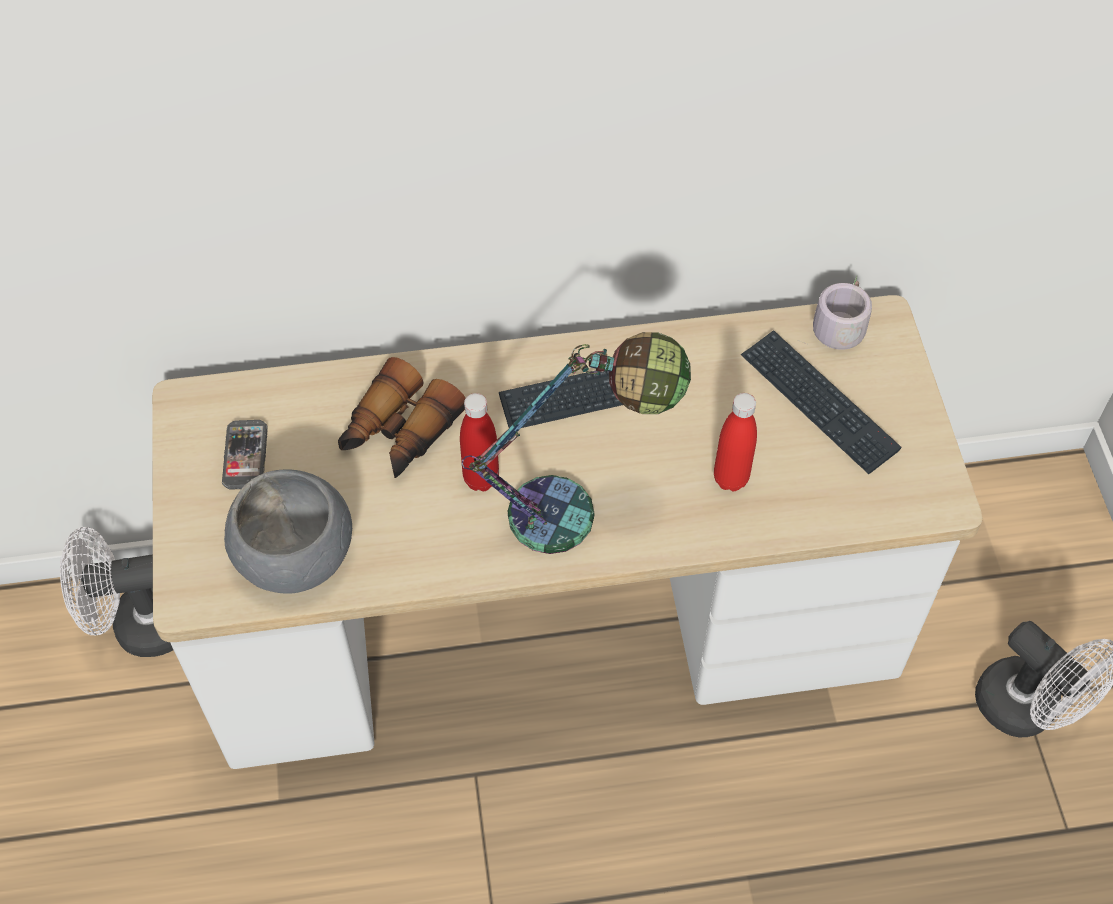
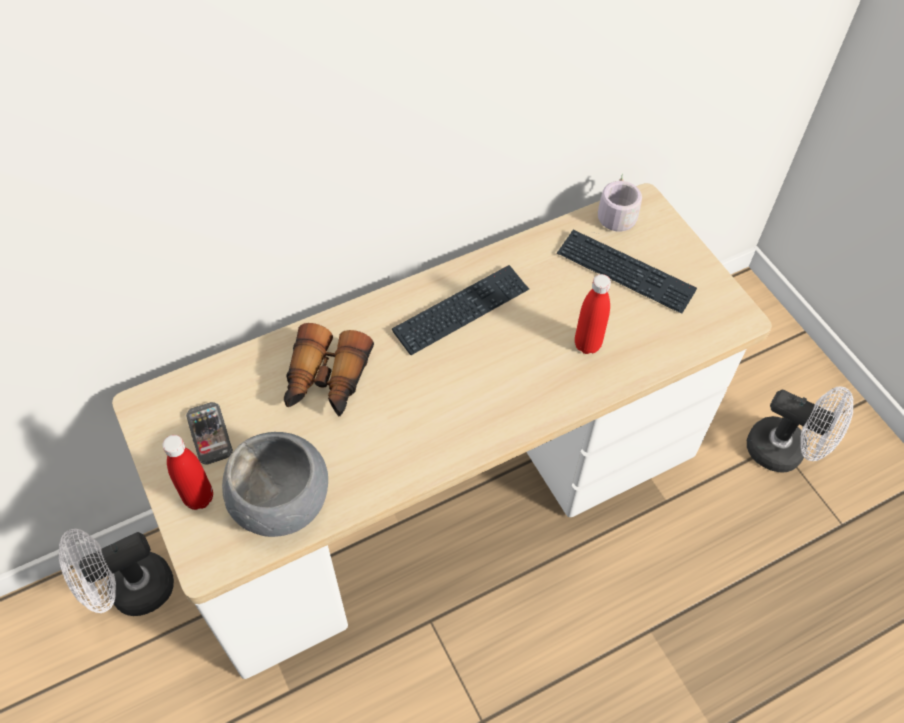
camera: 20 degrees left, 0 degrees up
red bottle [460,393,499,492] -> red bottle moved to [162,435,213,510]
table lamp [461,332,691,554] -> none

